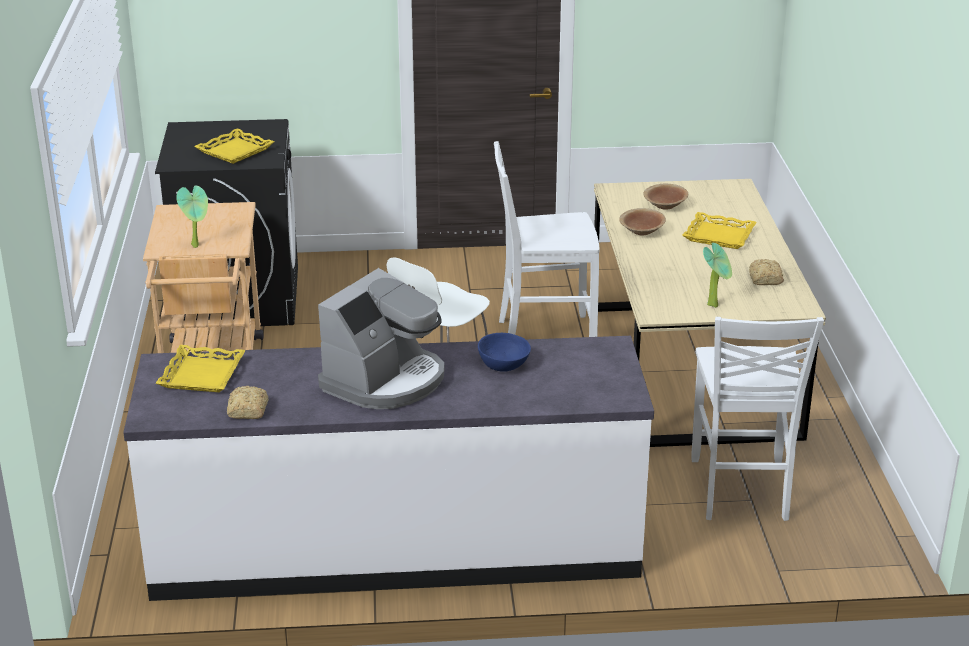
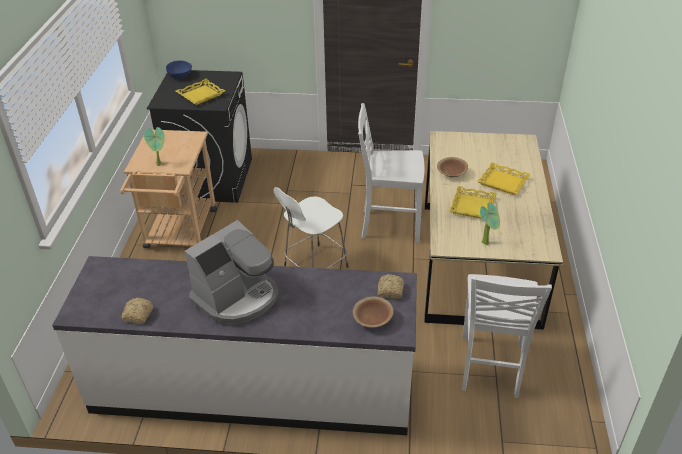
camera: 10 degrees right, 10 degrees up
yellow tray [155,345,246,392] -> yellow tray moved to [449,186,497,219]
blue bowl [478,333,531,372] -> blue bowl moved to [166,61,192,79]
brown bowl [643,184,688,210] -> brown bowl moved to [353,296,394,328]
bread [749,259,784,285] -> bread moved to [378,274,404,299]

